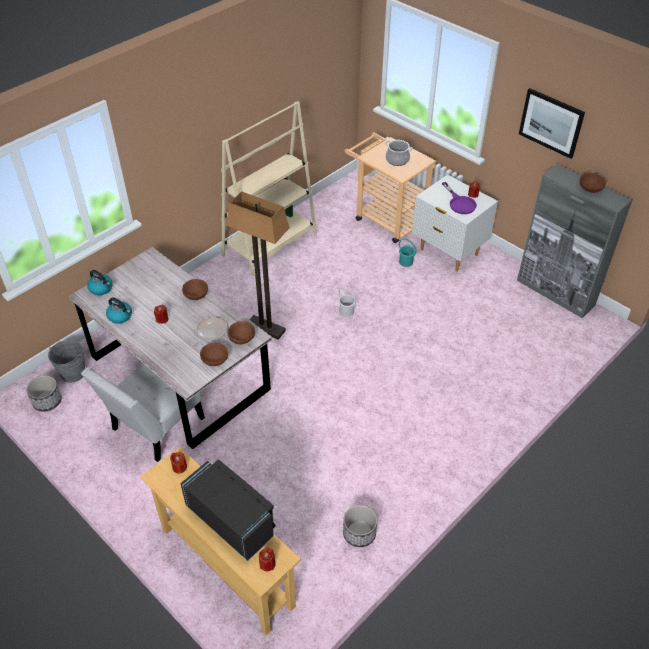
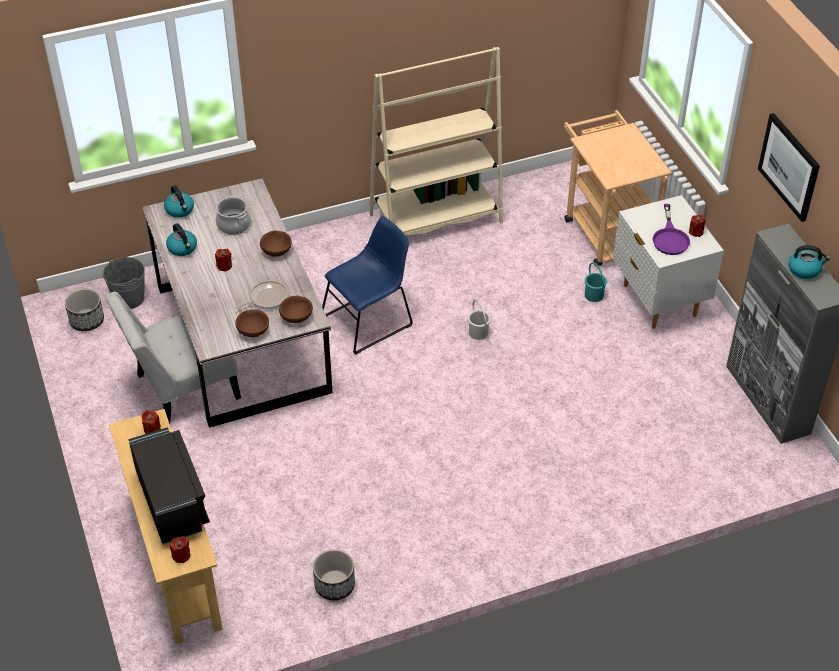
camera: 25 degrees right, 0 degrees up
floor lamp [226,191,290,340] -> blue chair [322,216,413,355]
cooking pot [385,140,412,166] -> cooking pot moved to [216,195,251,235]
brown bowl [580,173,606,193] -> kettle [788,245,830,279]

